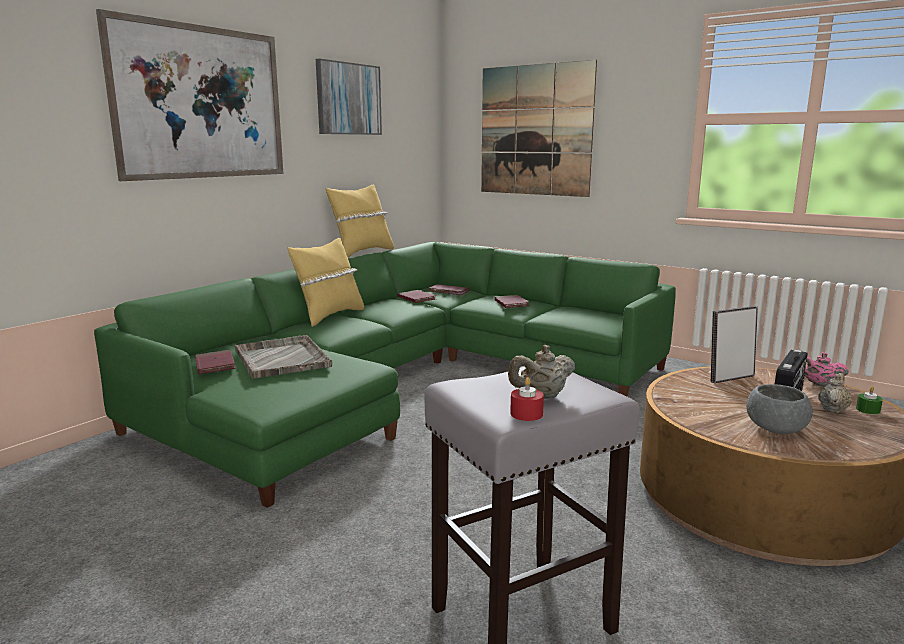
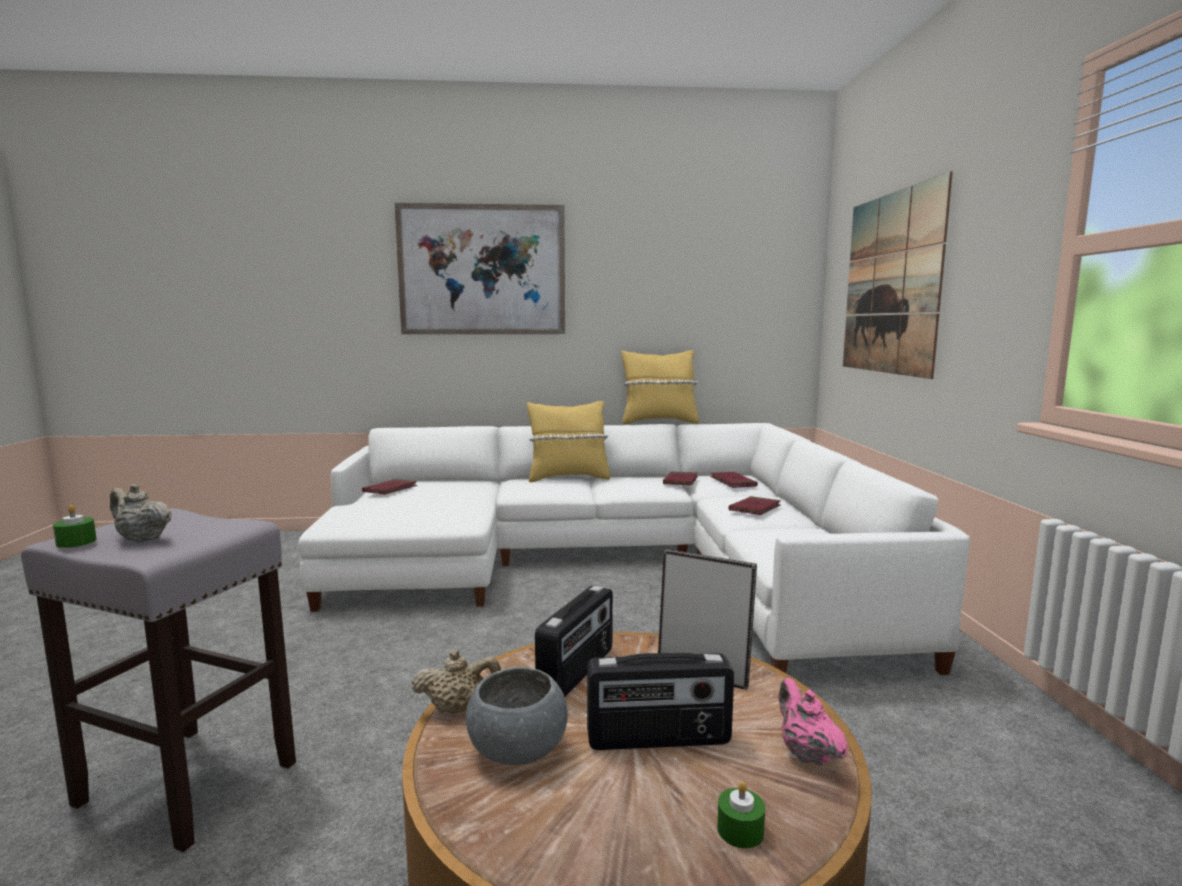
camera: 50 degrees right, 5 degrees down
green sofa [94,242,676,508] -> white sofa [298,423,970,675]
grey tray [235,335,332,378] -> none
picture [316,59,382,135] -> none
red candle [510,377,544,421] -> green candle [53,505,97,548]
beige teapot [818,373,852,413] -> beige teapot moved to [412,649,501,713]
none -> radio [535,586,613,697]

